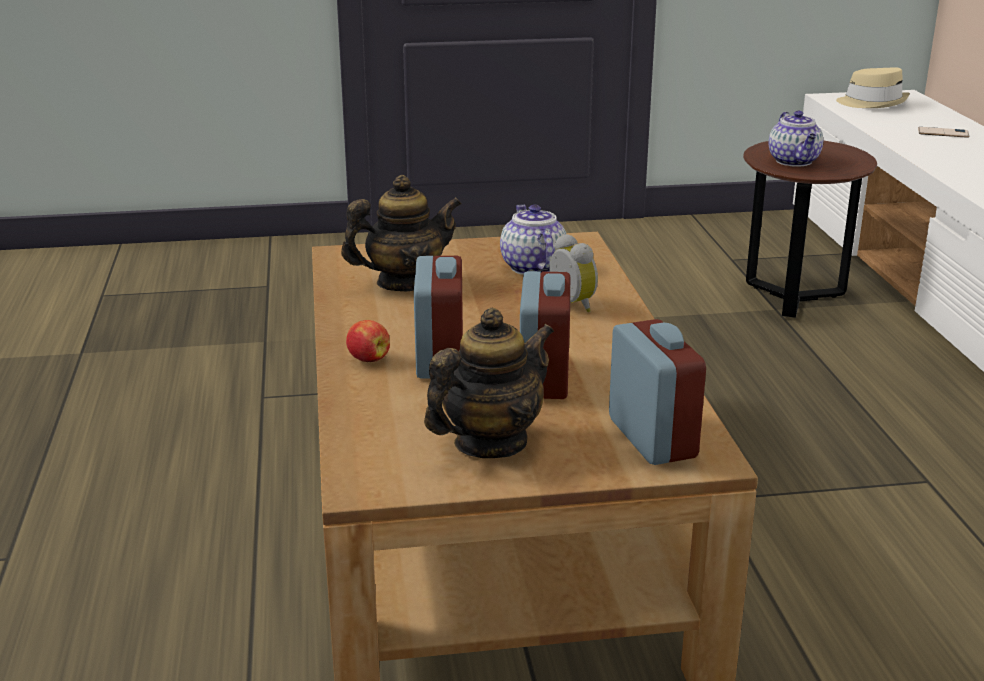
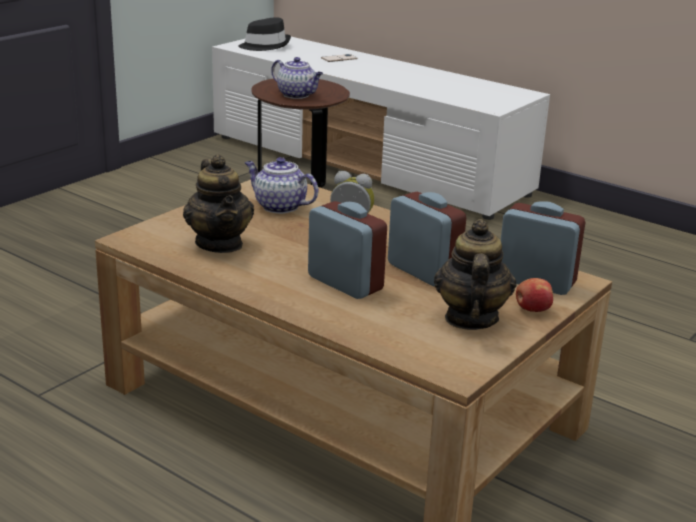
camera: 45 degrees left, 0 degrees up
teapot [341,175,461,291] -> teapot turned 135 degrees clockwise [183,154,254,253]
apple [346,320,390,362] -> apple moved to [516,278,553,312]
beige hat [836,68,910,108] -> black hat [238,17,291,51]

